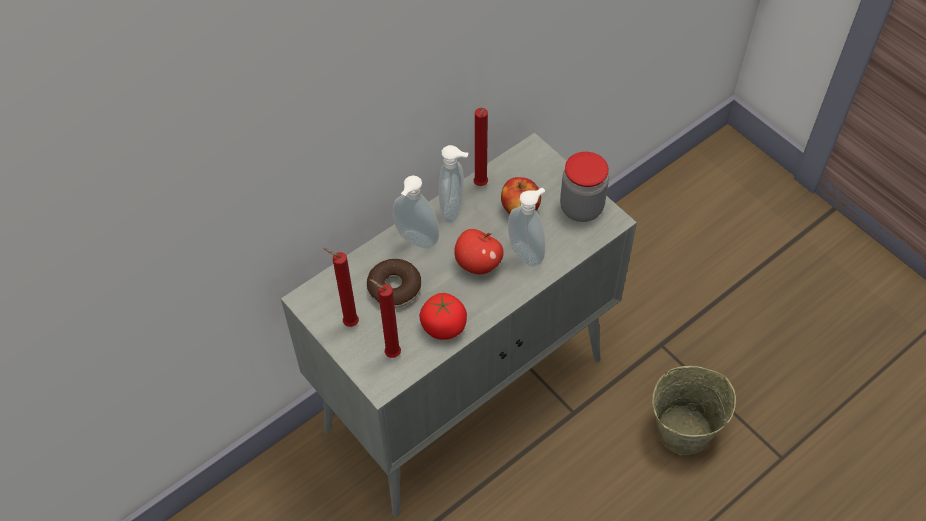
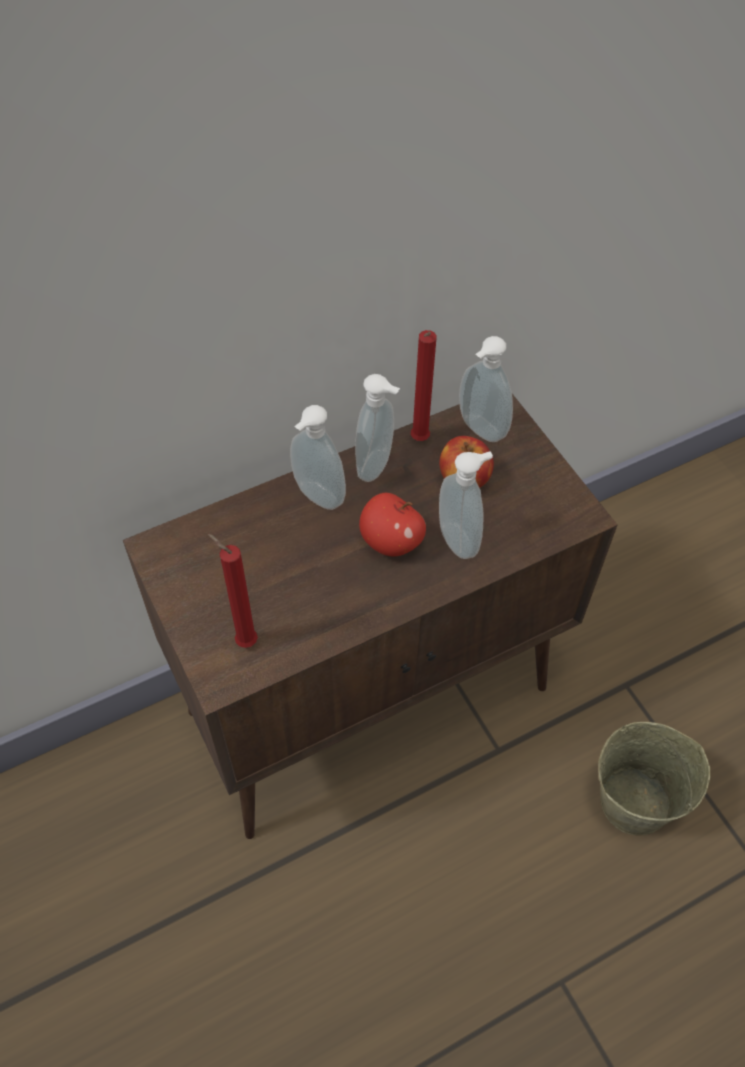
camera: 10 degrees right, 0 degrees up
grey cabinet [281,133,637,517] -> brown cabinet [123,394,617,839]
red candle [323,248,359,327] -> none
donut [367,259,422,308] -> none
tomato [419,293,467,340] -> none
jar [560,152,609,222] -> none
none -> soap dispenser [459,336,513,442]

